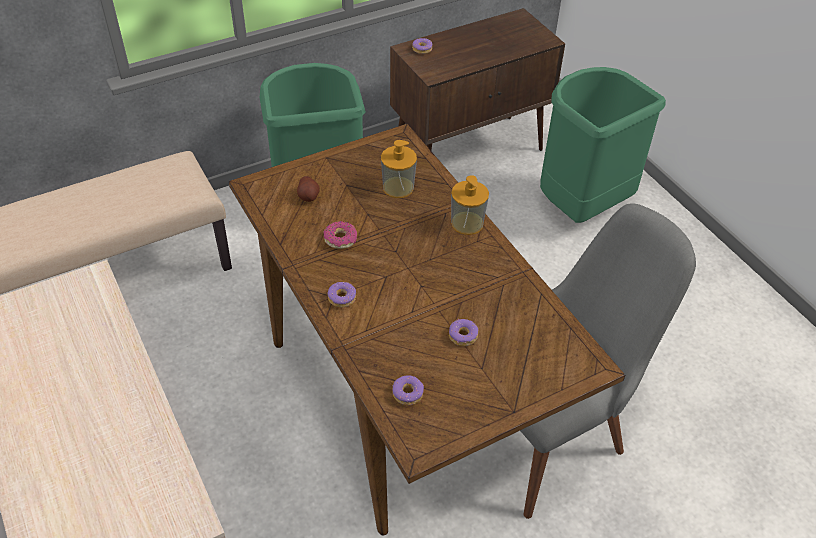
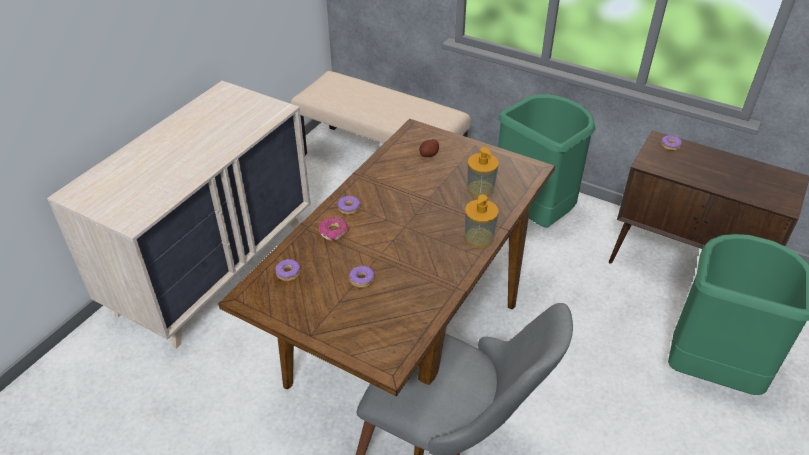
camera: 60 degrees right, 5 degrees down
donut [324,221,357,249] -> donut moved to [319,217,349,241]

